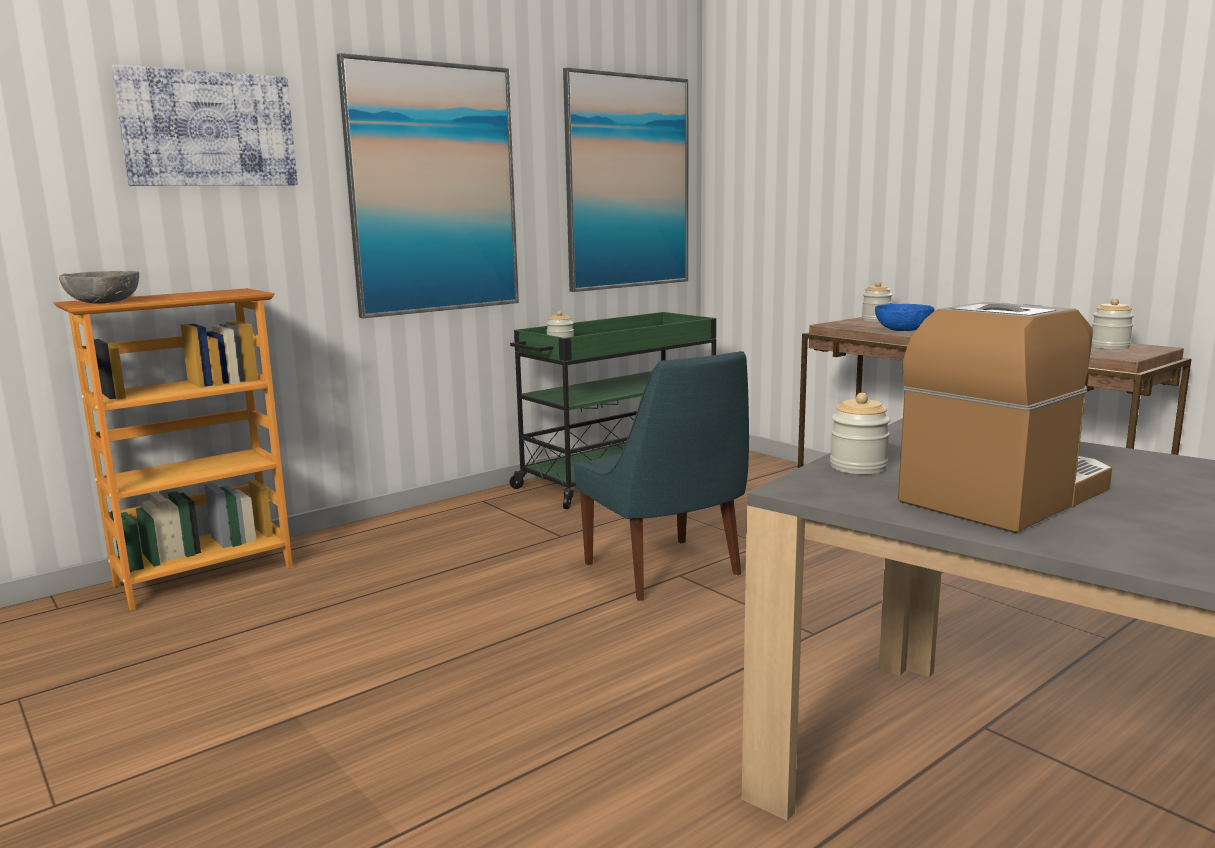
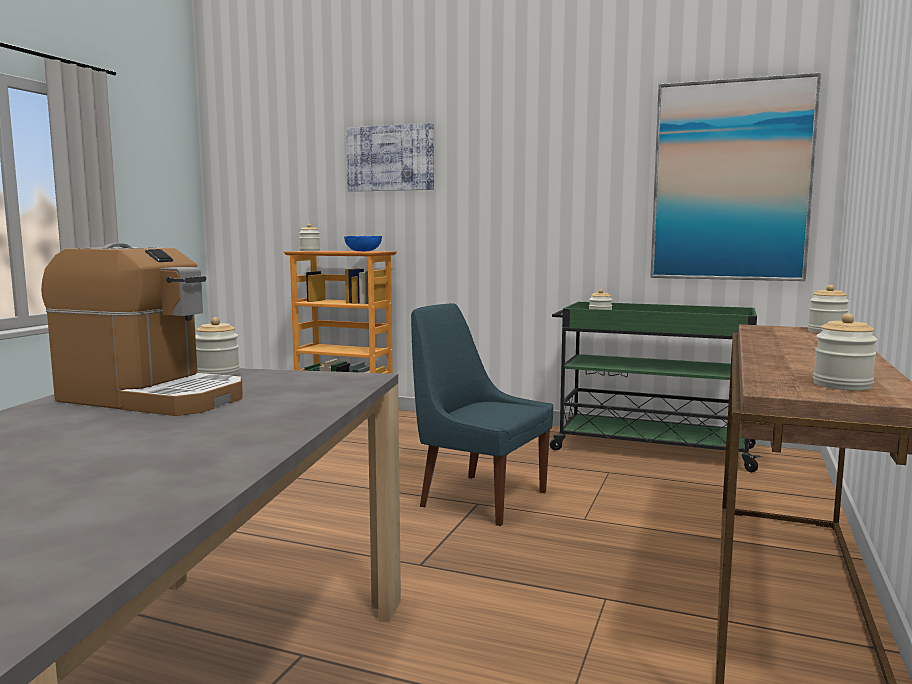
camera: 60 degrees right, 5 degrees down
grey bowl [59,271,139,304] -> jar [300,224,320,251]
picture [337,53,519,318] -> none
blue chair [573,351,749,601] -> blue chair turned 90 degrees clockwise [411,303,553,526]
blue bowl [875,303,935,331] -> blue bowl moved to [344,236,382,251]

